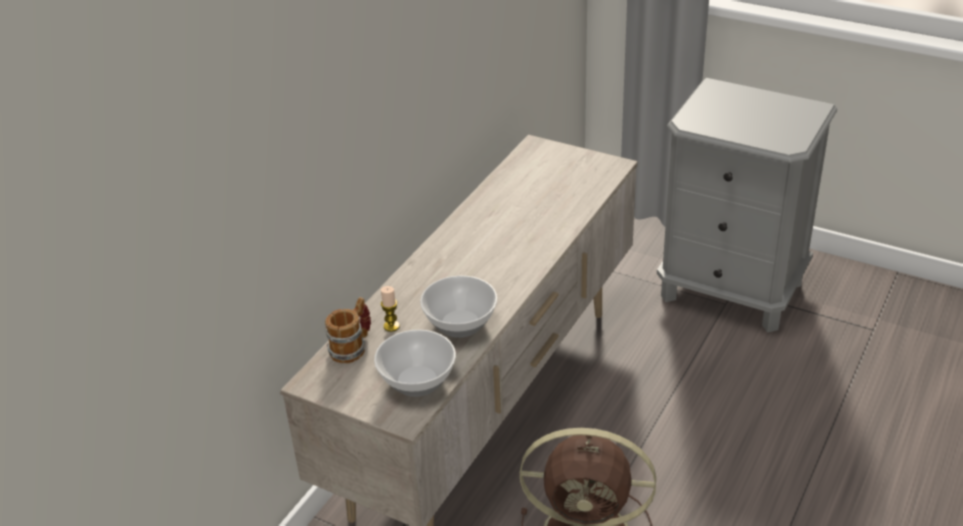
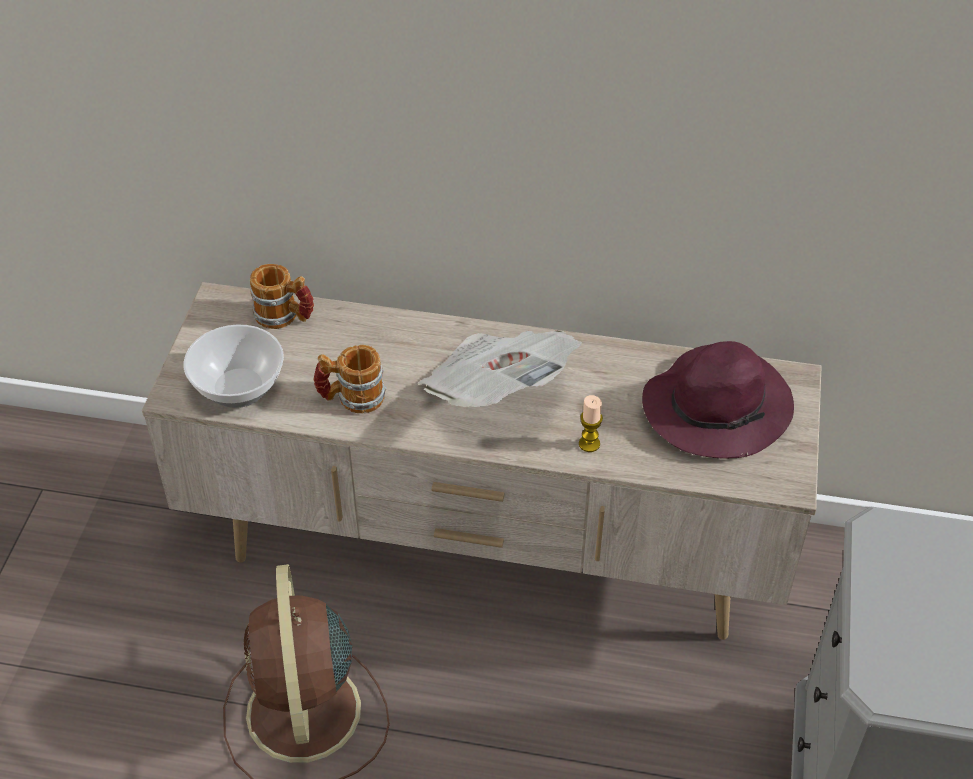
camera: 70 degrees right, 10 degrees up
candle [381,286,400,332] -> candle moved to [579,395,603,452]
bowl [420,276,497,338] -> mug [314,345,386,413]
none -> newspaper [418,331,582,407]
none -> purple hat [642,341,794,459]

